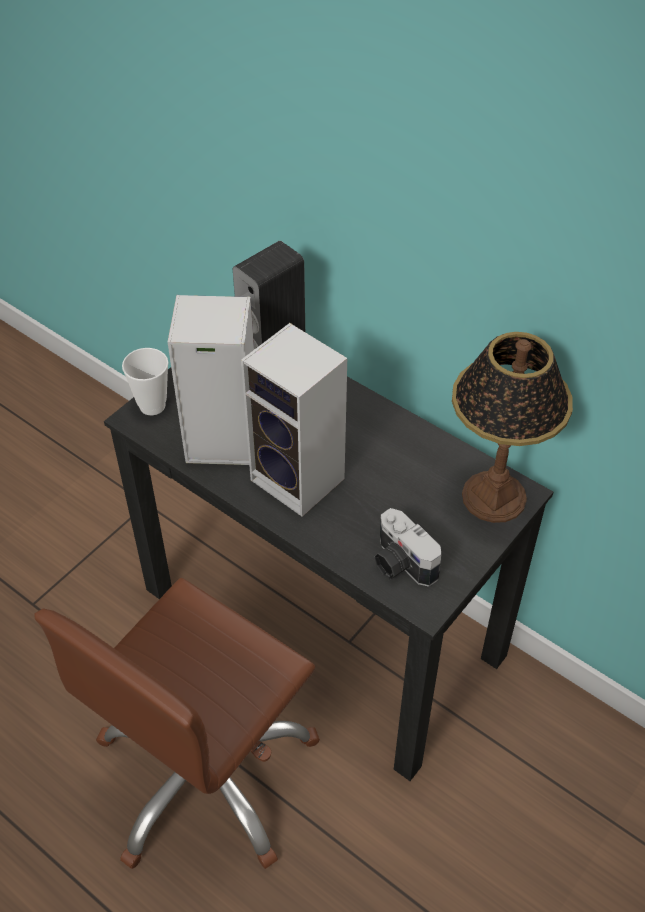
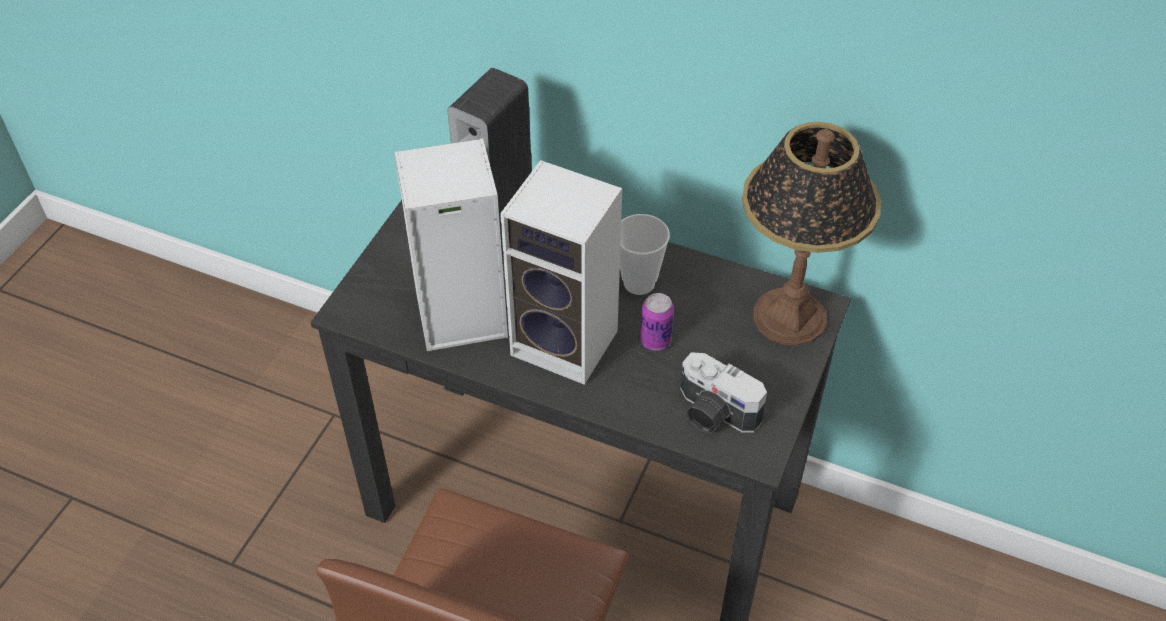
camera: 15 degrees left, 0 degrees up
cup [122,348,168,415] -> cup moved to [620,214,670,295]
none -> can [640,293,674,351]

